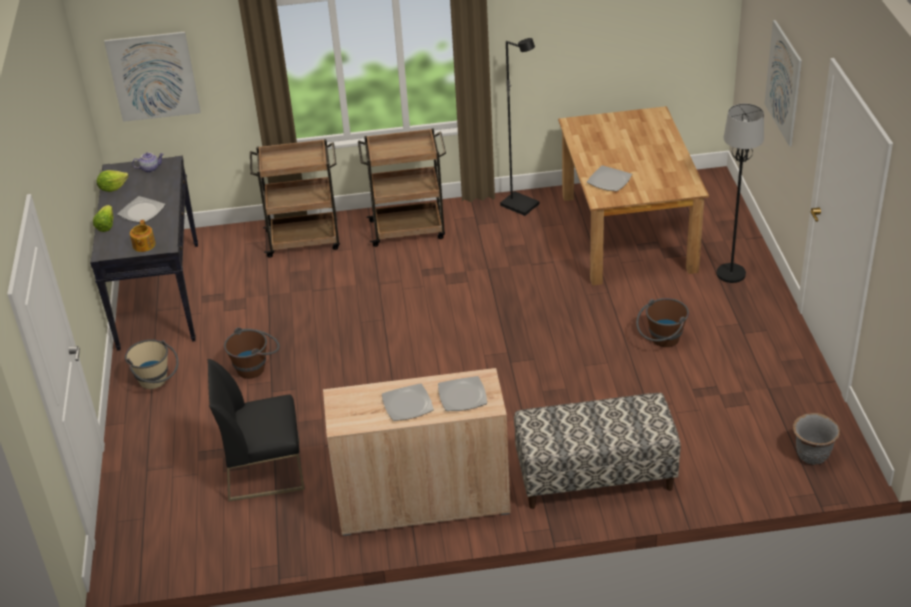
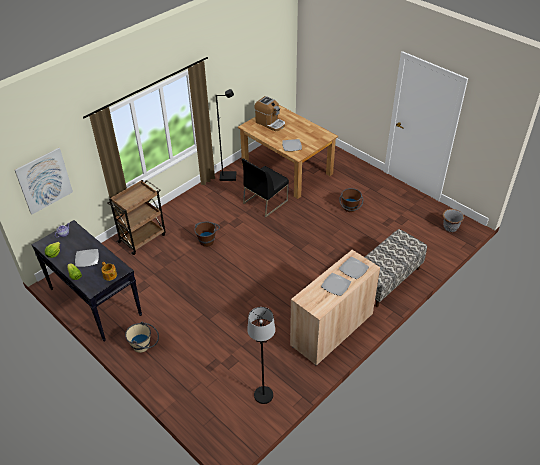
camera: 40 degrees left, 5 degrees up
black chair [208,359,305,502] -> black chair moved to [242,158,289,217]
brown bucket [224,327,280,379] -> brown bucket moved to [194,222,220,247]
brown cart [358,128,446,247] -> none
black floor lamp [717,104,764,283] -> black floor lamp moved to [247,307,275,404]
picture [764,20,802,146] -> none
none -> coffee machine [254,96,285,131]

